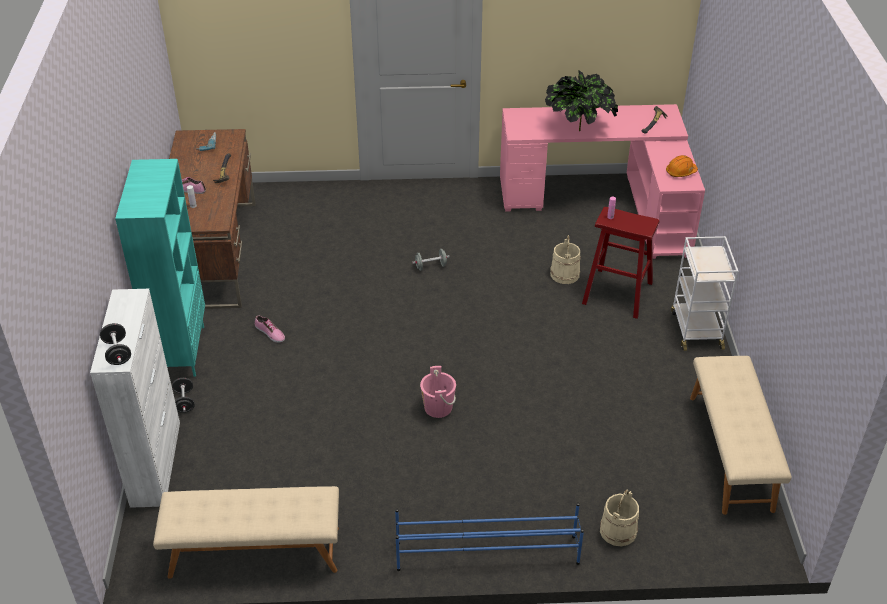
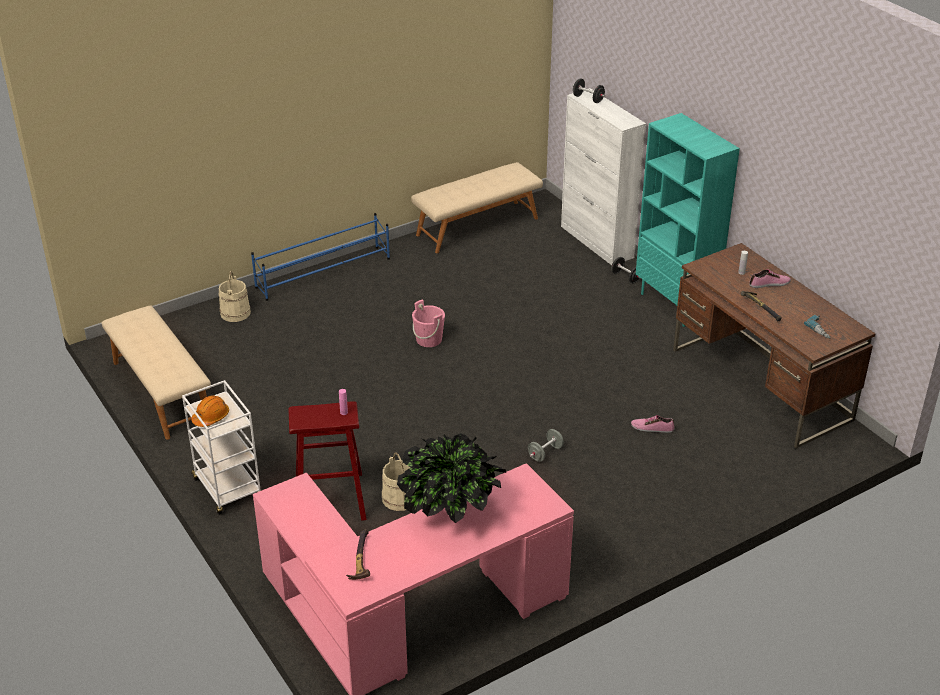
camera: 150 degrees right, 5 degrees down
shoe [255,315,285,343] -> shoe moved to [631,415,675,433]
orange hard hat [666,155,698,177] -> orange hard hat moved to [191,395,229,427]

